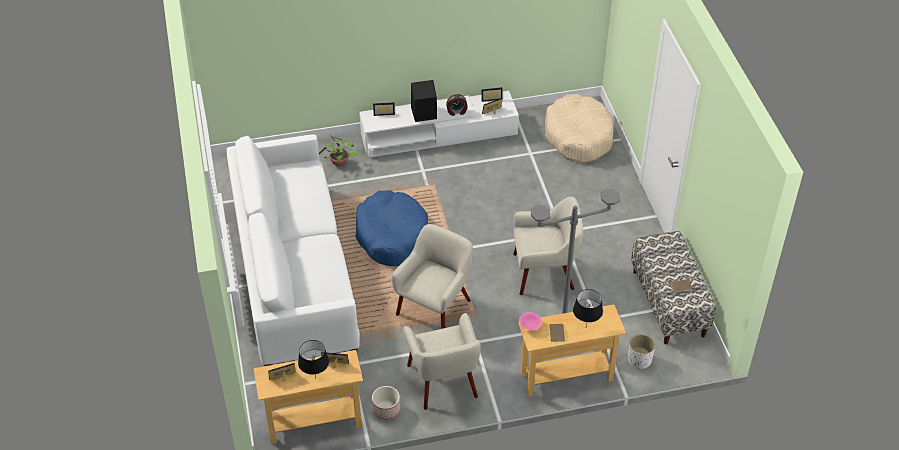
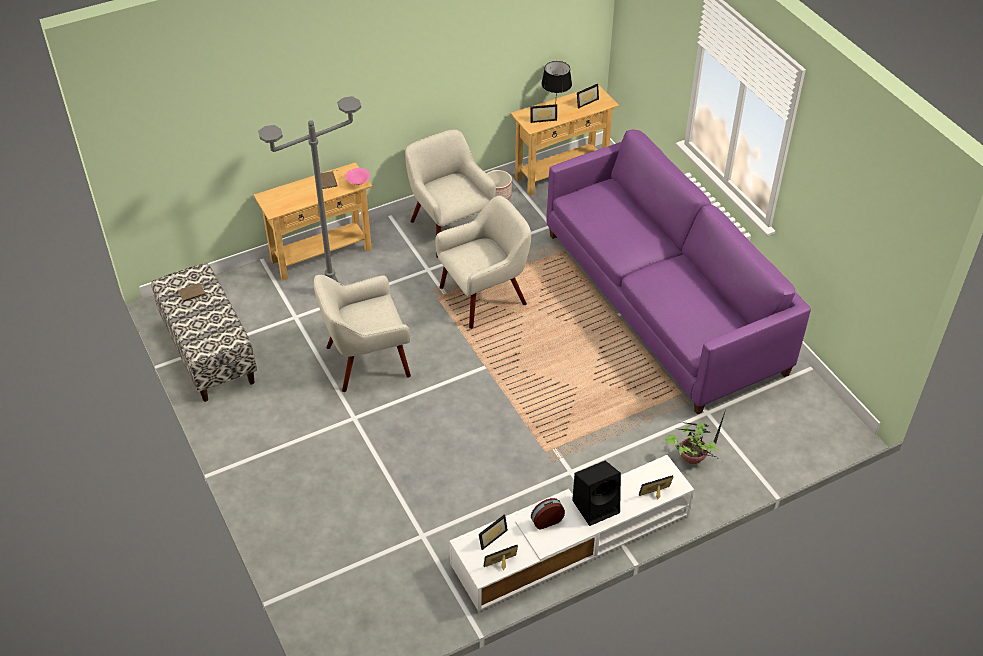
camera: 165 degrees right, 0 degrees up
white sofa [227,134,360,366] -> purple sofa [546,130,811,414]
blue dog bed [355,190,428,266] -> none
beige armchair [392,224,473,329] -> beige armchair turned 135 degrees counterclockwise [435,196,531,329]
beige dog bed [545,94,614,163] -> none
black table lamp [573,289,603,325] -> none
white planter [628,334,655,370] -> none

